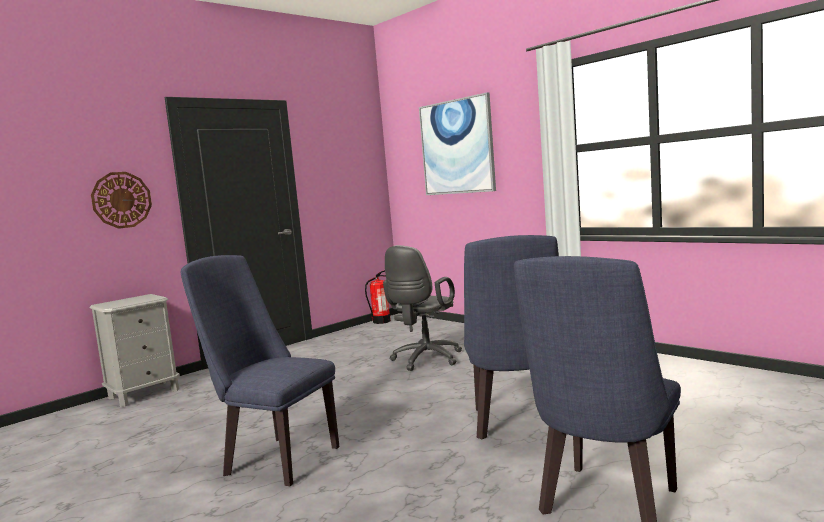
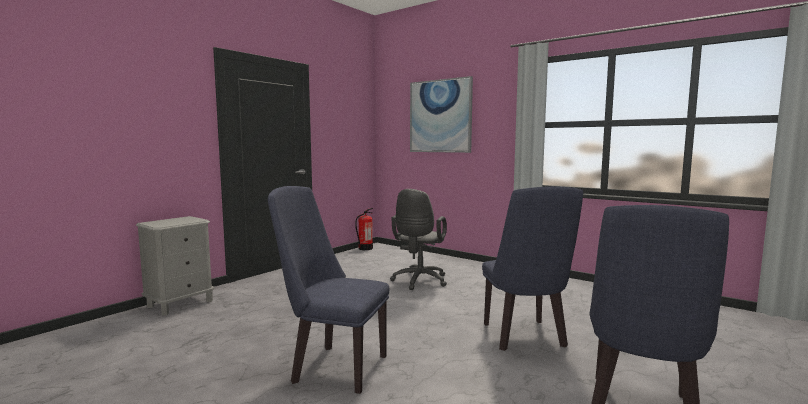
camera: 10 degrees left, 0 degrees up
wall clock [91,172,152,229] -> none

